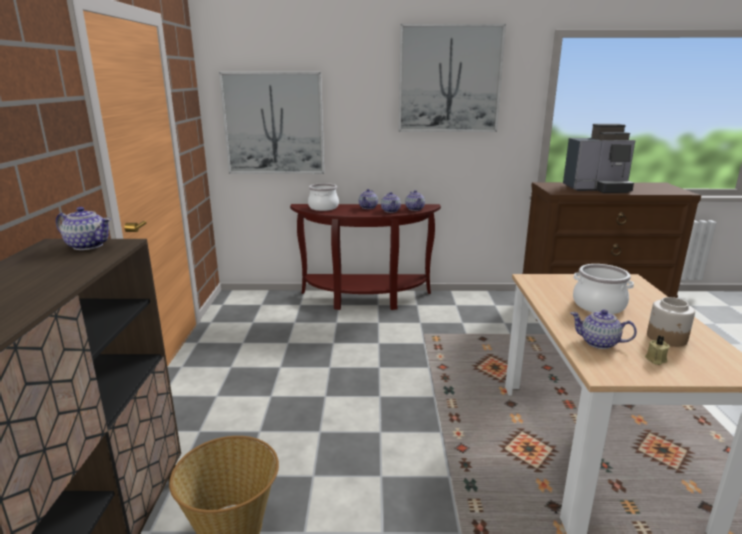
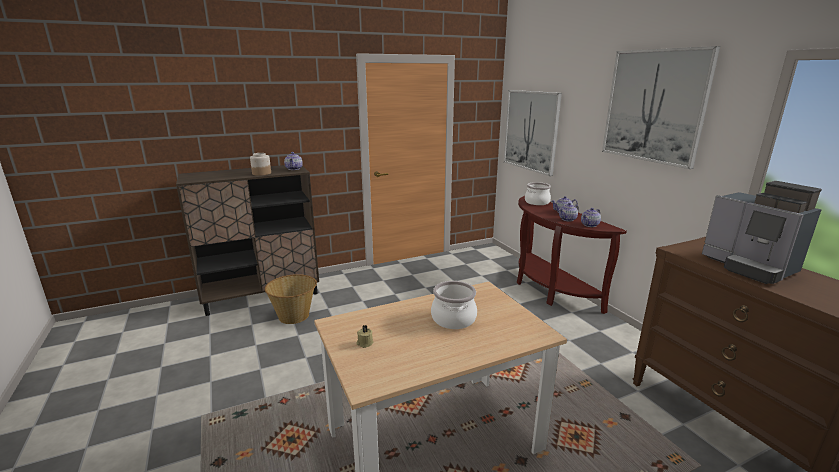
camera: 65 degrees right, 0 degrees up
teapot [570,309,637,349] -> none
jar [647,297,695,347] -> jar moved to [250,153,271,176]

